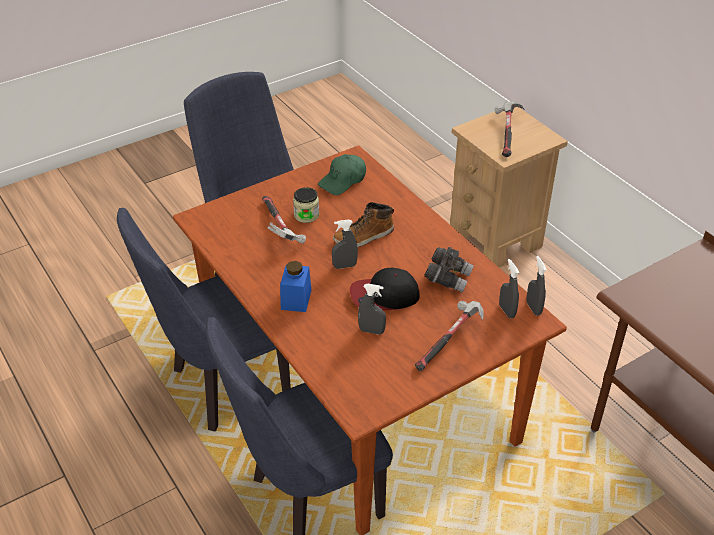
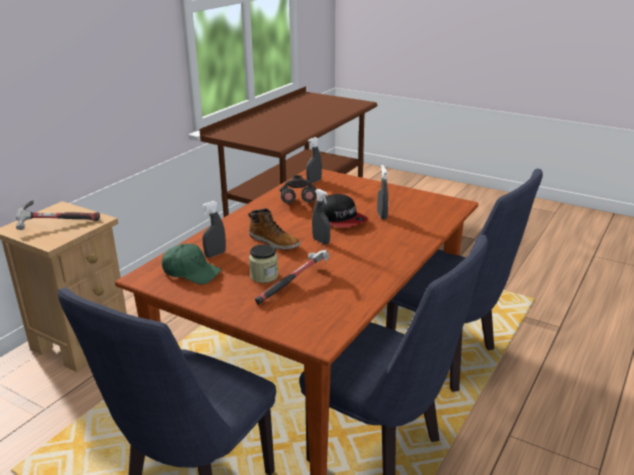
camera: 115 degrees left, 15 degrees down
blue jar [280,261,311,312] -> none
hammer [415,301,484,371] -> none
grey spray bottle [527,256,547,316] -> grey spray bottle moved to [202,201,226,258]

